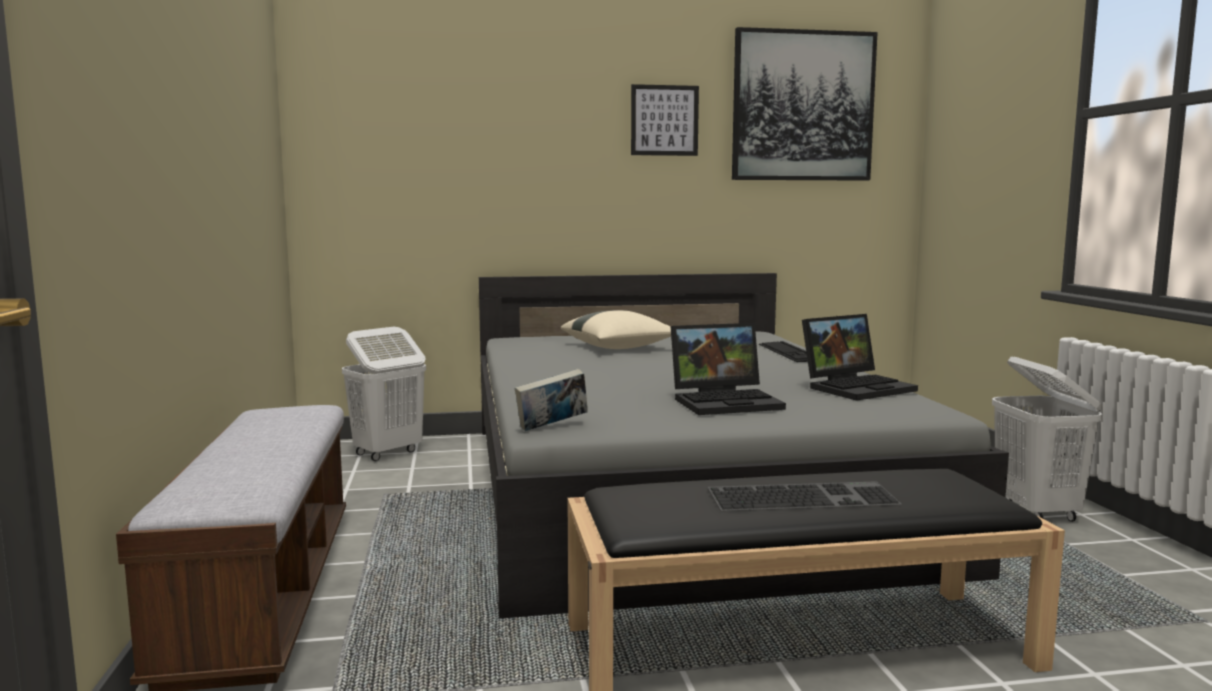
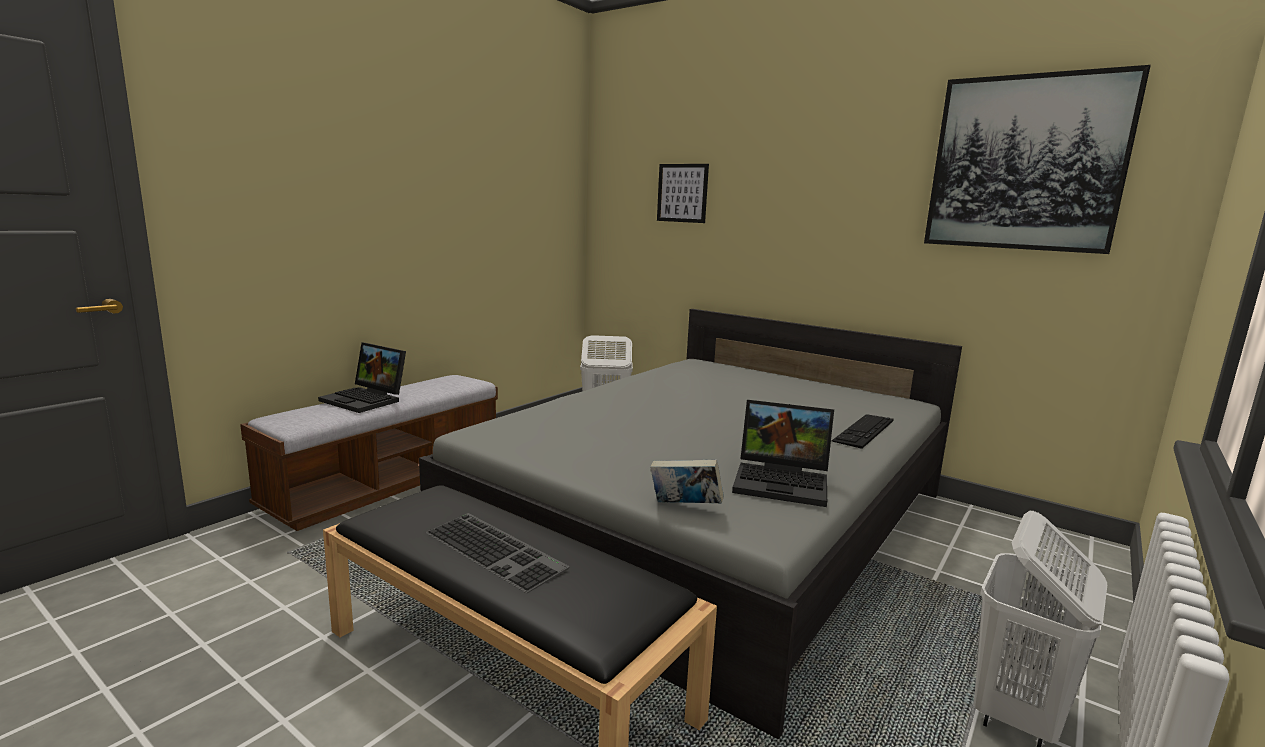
camera: 45 degrees right, 5 degrees up
book [515,369,588,431] -> book moved to [650,459,724,504]
beige pillow [561,310,671,349] -> none
picture [631,84,699,156] -> picture moved to [657,164,709,223]
laptop [671,323,786,415] -> laptop moved to [318,342,406,413]

